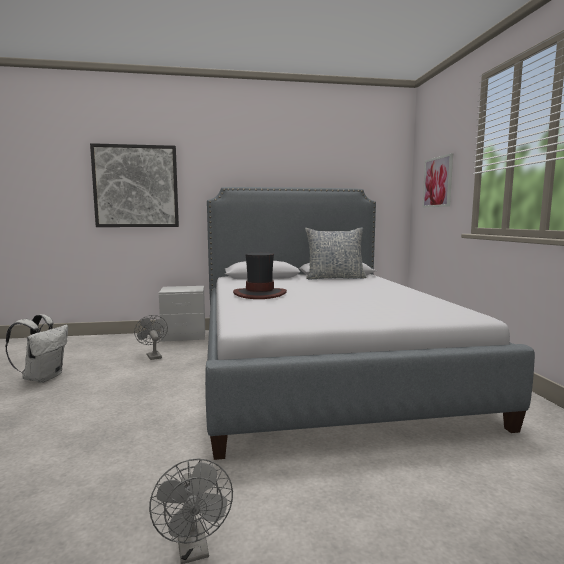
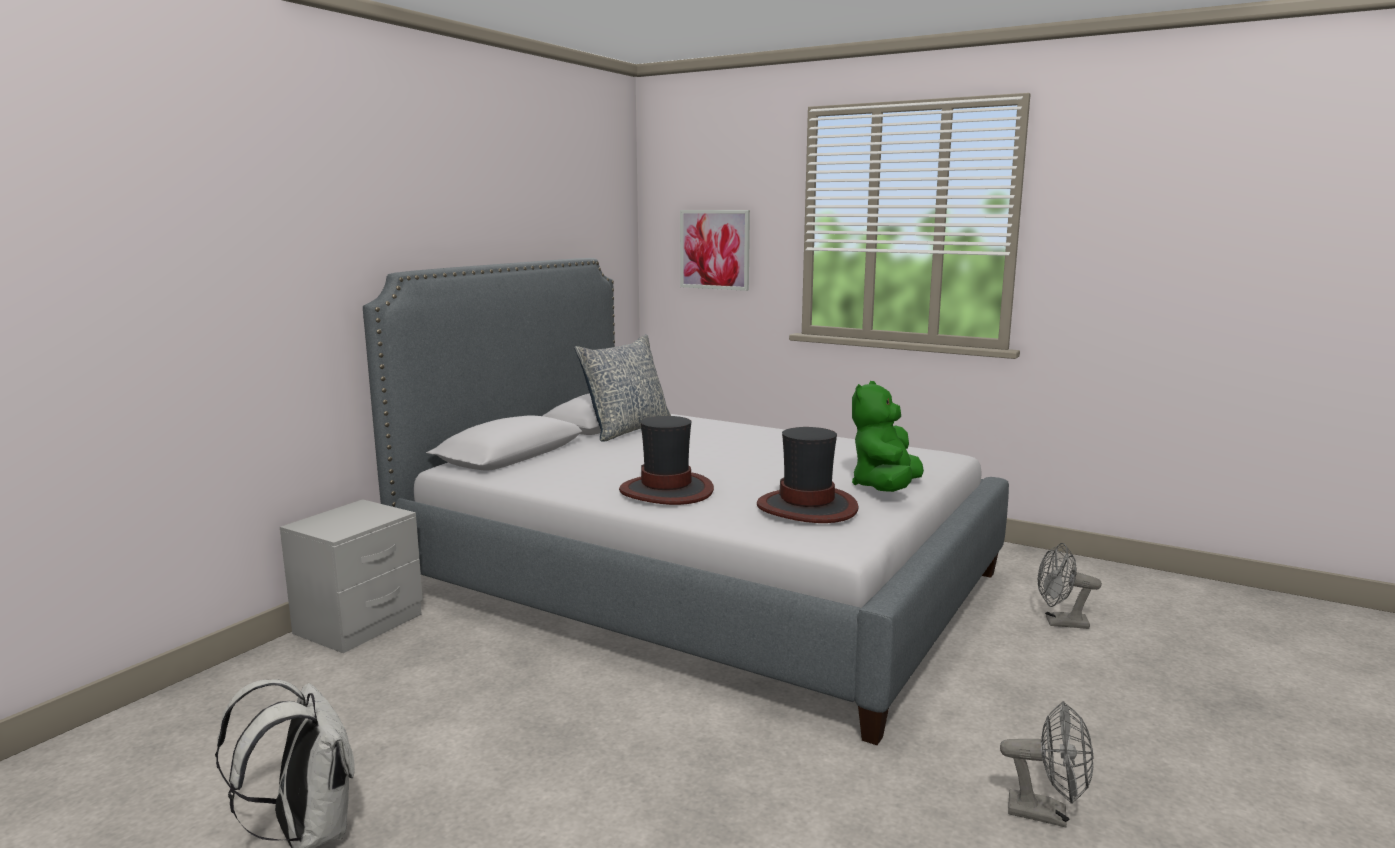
camera: 50 degrees left, 5 degrees up
picture [90,143,179,227] -> none
grey fan [134,315,168,360] -> grey fan moved to [1038,543,1102,629]
none -> hat [757,427,859,523]
none -> green plush toy [852,381,924,492]

